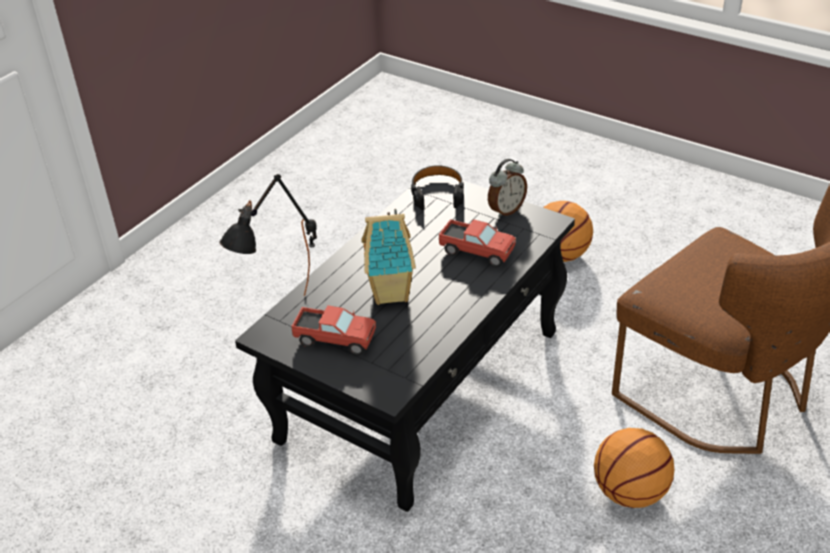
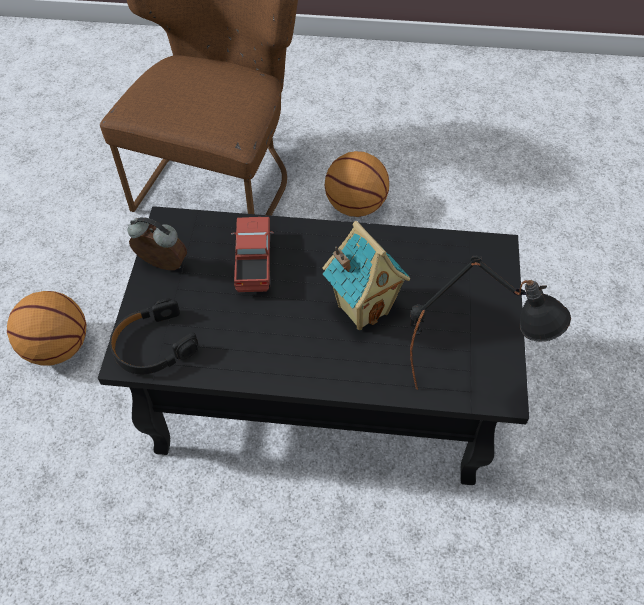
camera: 120 degrees left, 15 degrees up
toy truck [291,305,376,356] -> none

